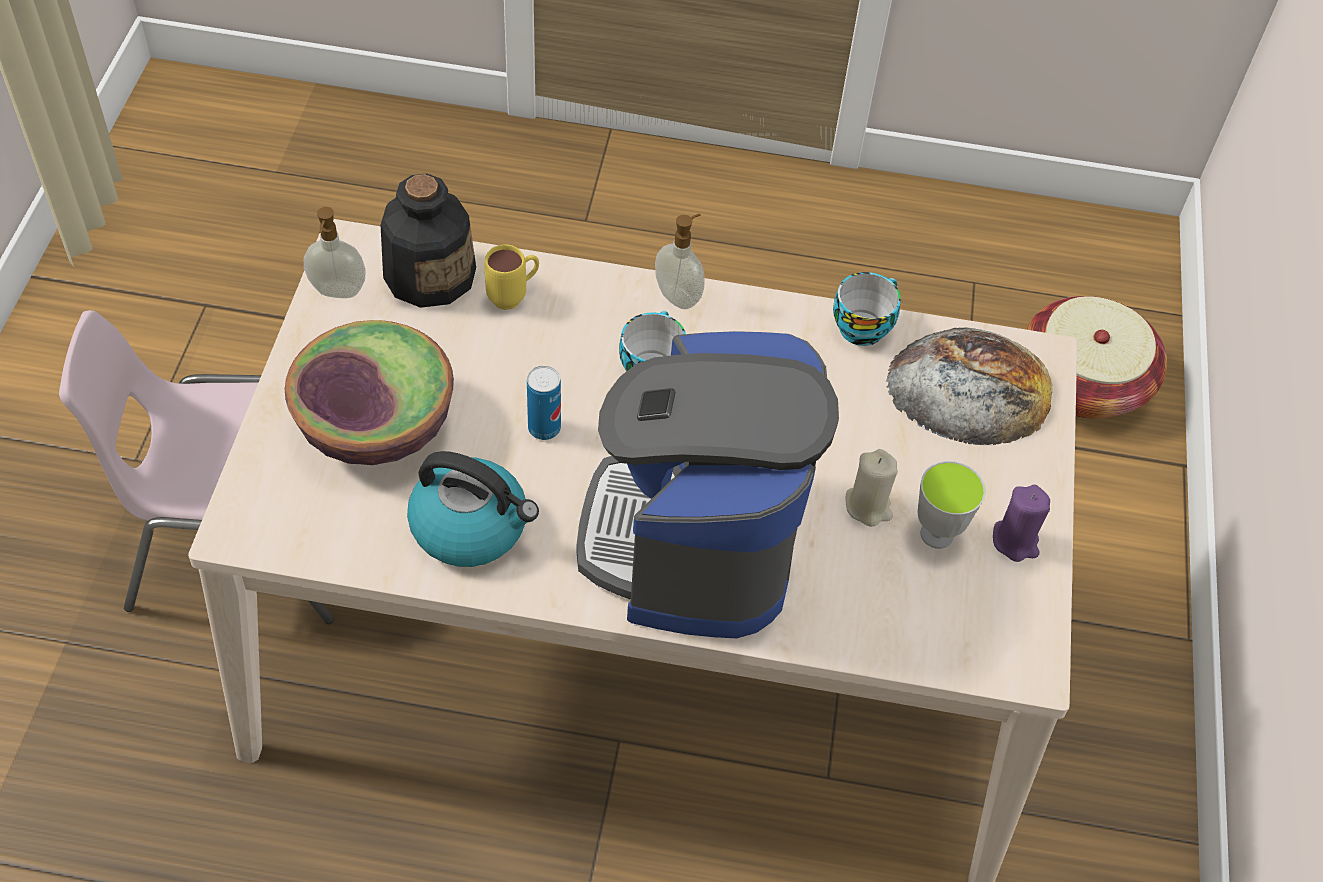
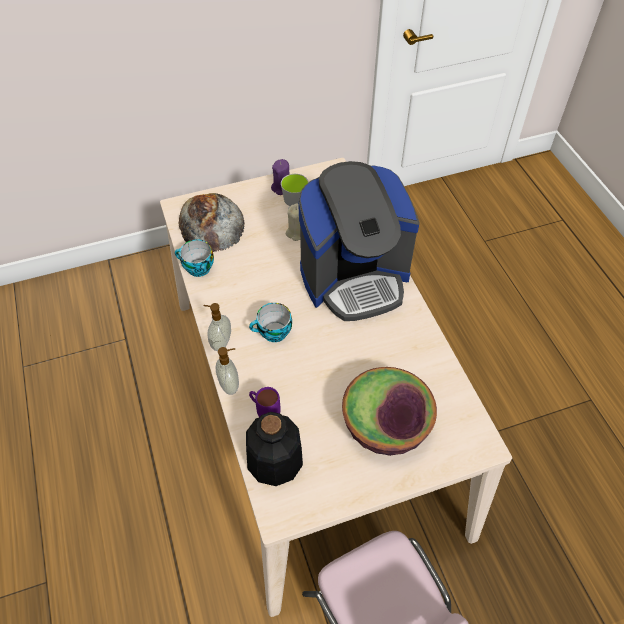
camera: 115 degrees left, 0 degrees up
soap dispenser [304,207,366,298] -> soap dispenser moved to [215,347,239,395]
kettle [407,451,539,567] -> none
yellow mug [484,245,539,310] -> purple mug [249,387,281,417]
can [527,366,561,440] -> none
basket [1026,296,1167,419] -> none

